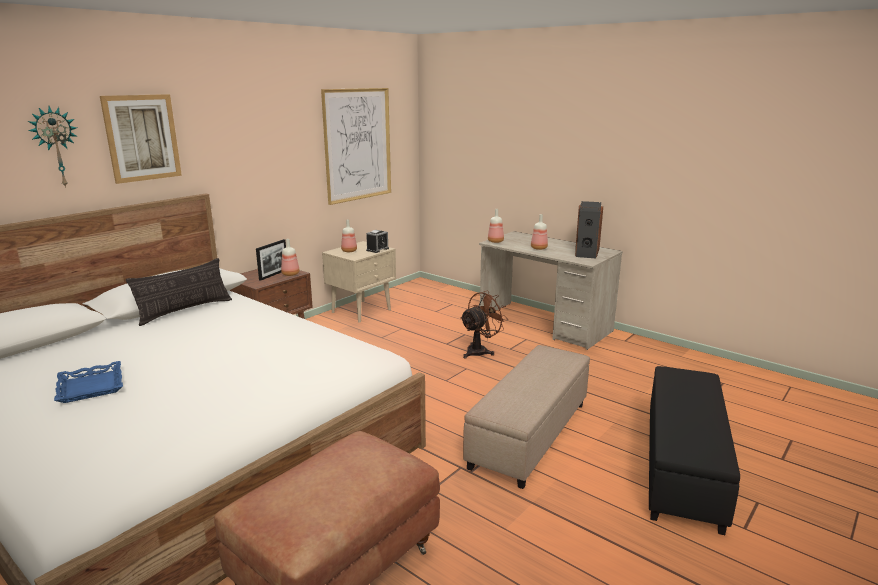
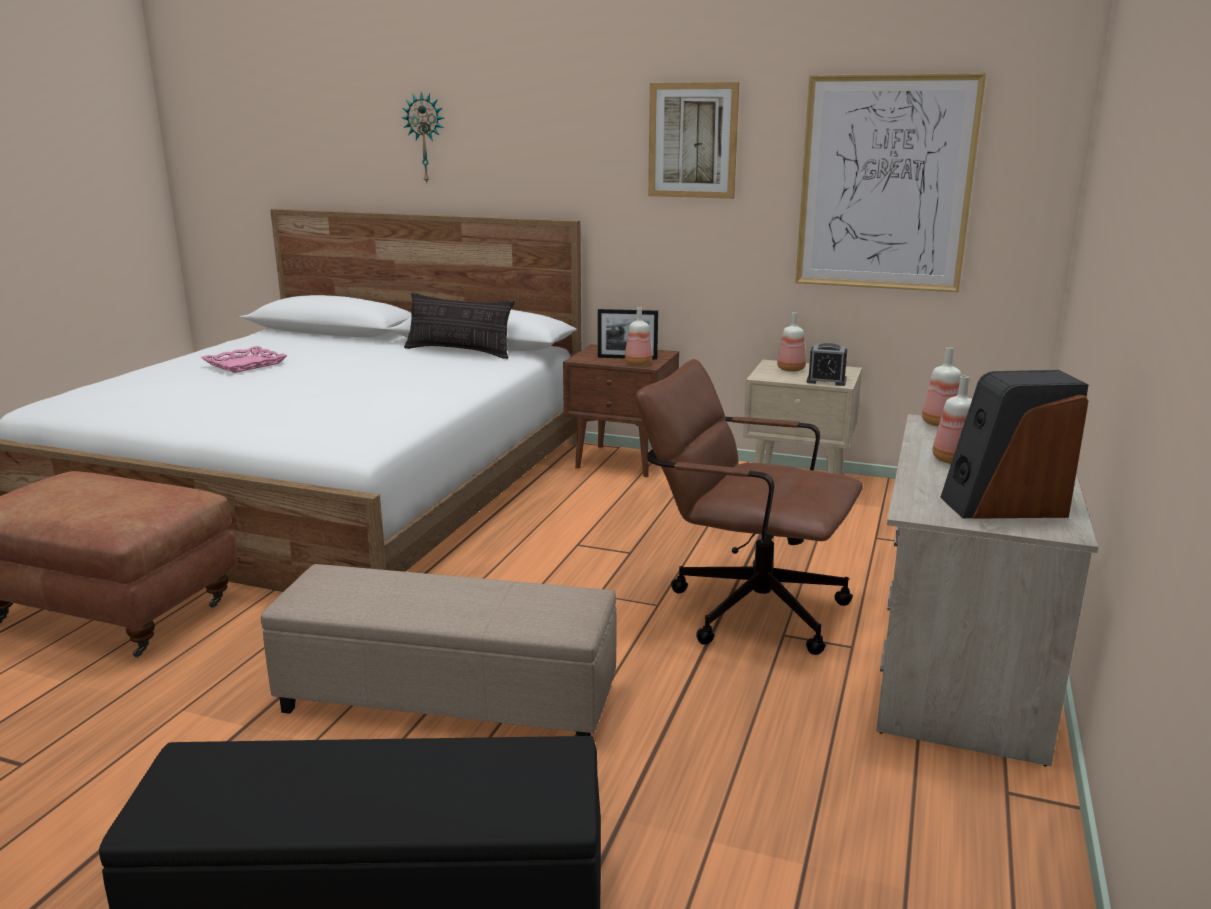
camera: 70 degrees right, 0 degrees up
blue tray [54,361,123,403] -> pink tray [201,346,288,373]
picture [100,94,182,184] -> picture moved to [648,82,739,199]
brown fan [460,290,508,359] -> brown office chair [635,359,863,655]

